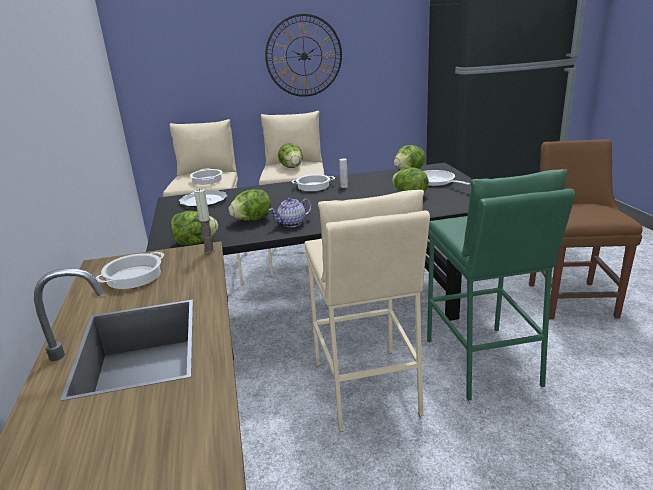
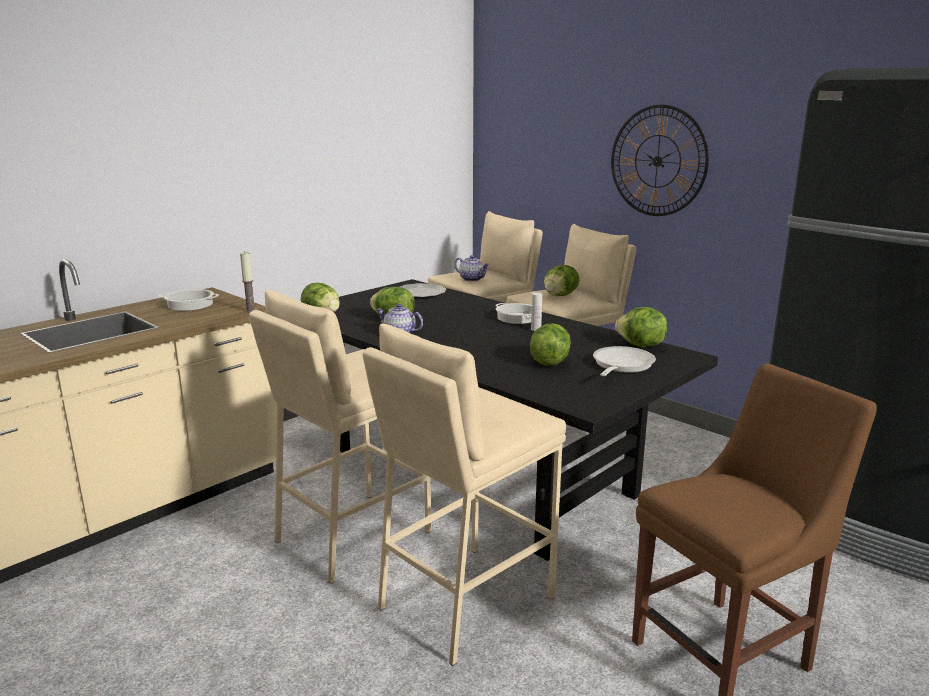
camera: 55 degrees right, 5 degrees down
cooking pot [190,168,222,185] -> teapot [454,255,489,282]
green stool [427,169,575,401] -> beige stool [363,324,566,666]

